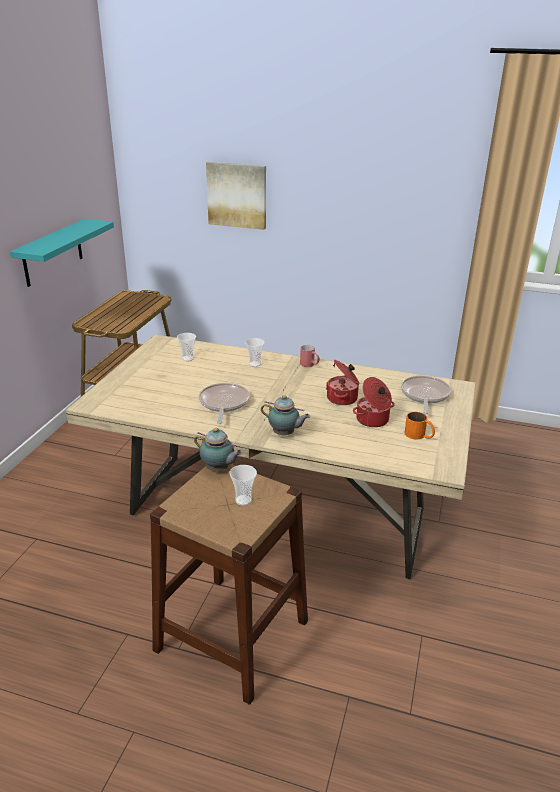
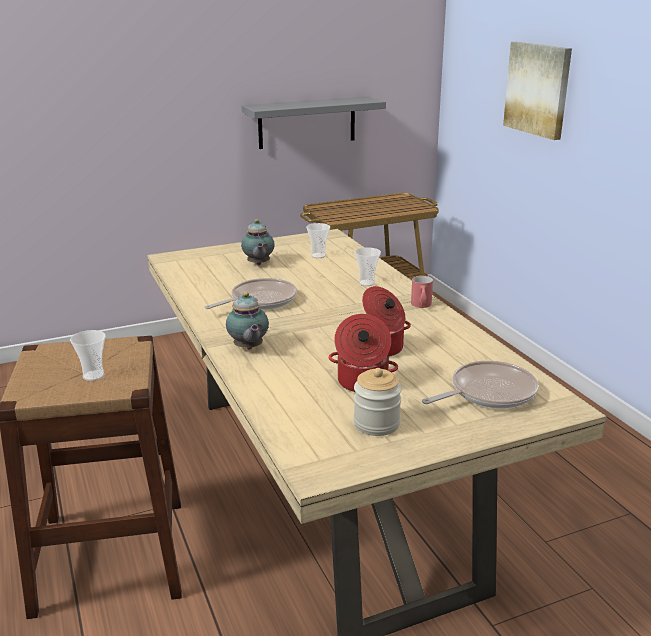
camera: 50 degrees right, 5 degrees down
turquoise shelf [10,219,114,287] -> grey shelf [241,96,386,149]
teapot [194,428,242,471] -> teapot moved to [241,219,275,265]
orange mug [404,412,435,439] -> jar [354,368,402,436]

